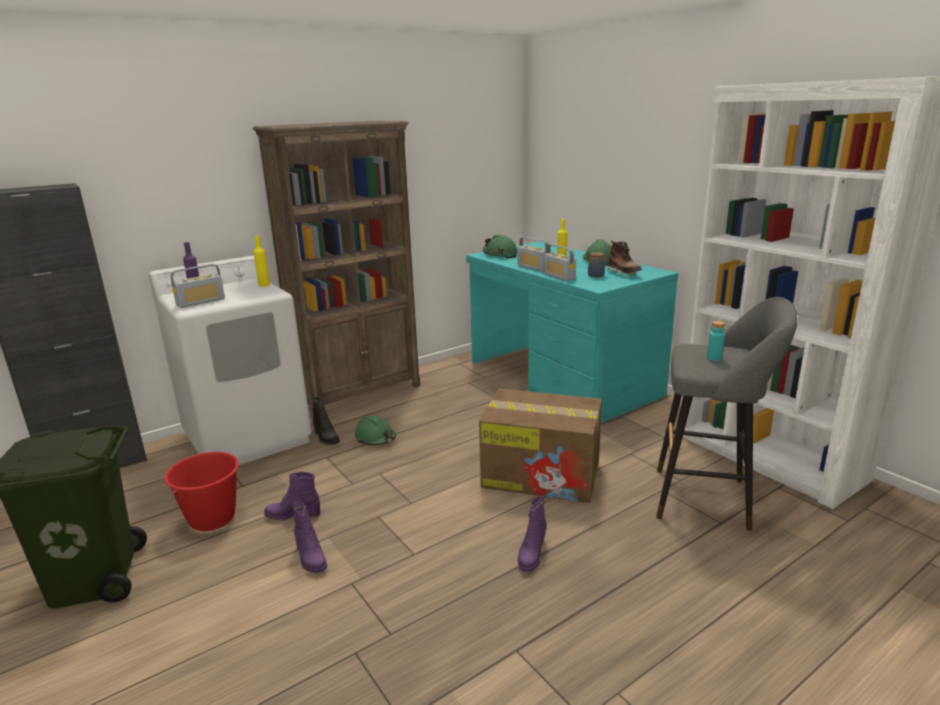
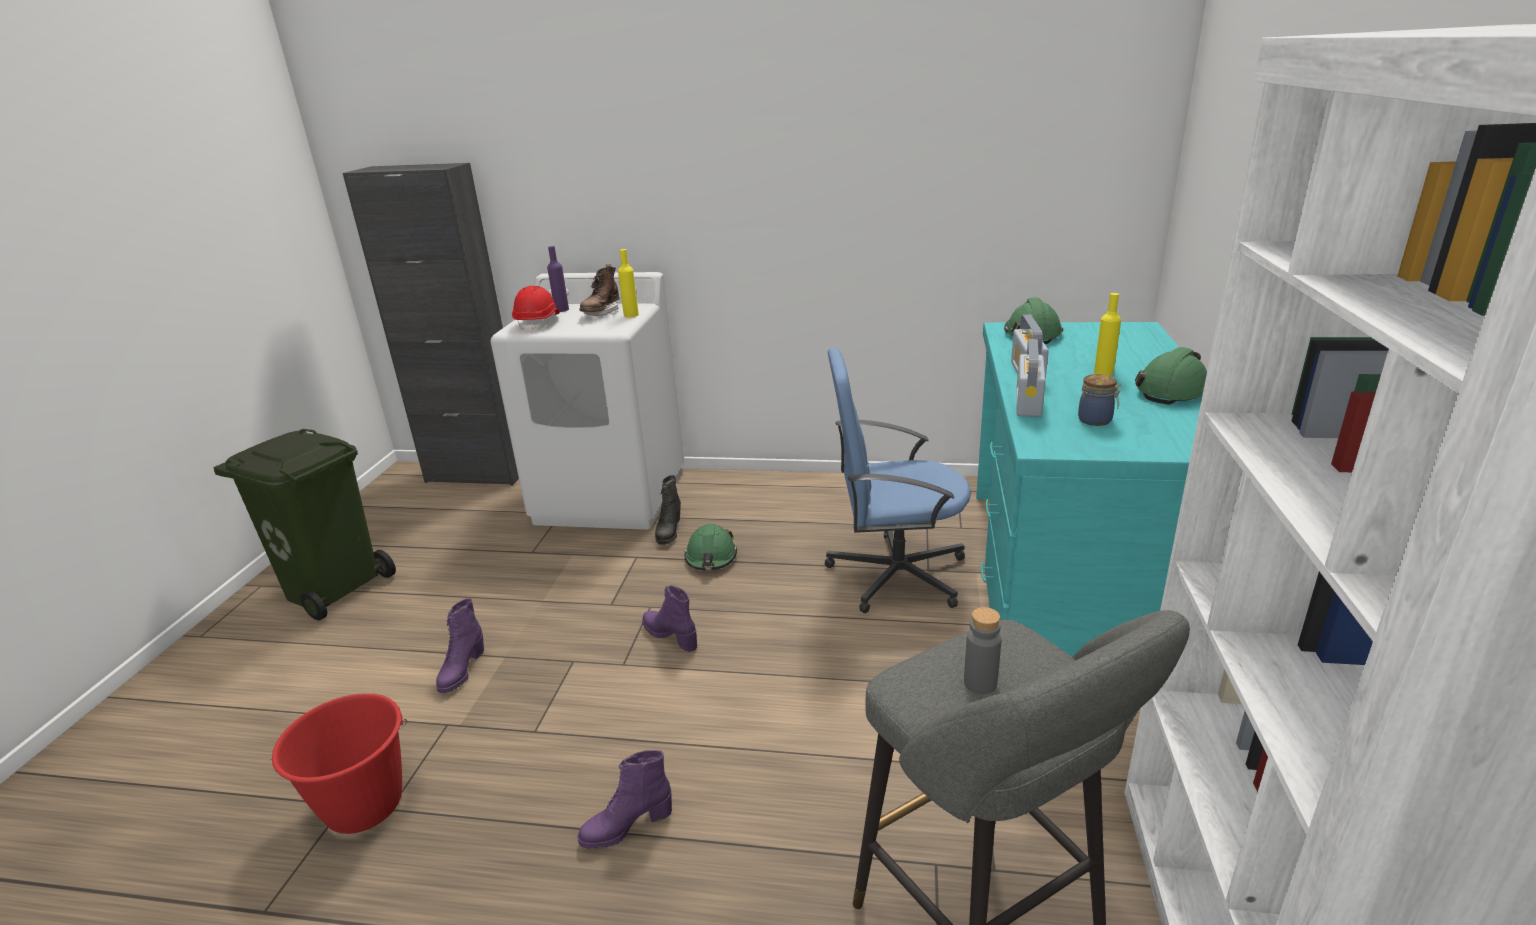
camera: 45 degrees right, 5 degrees up
red bucket [164,452,239,531] -> red bucket moved to [271,693,408,834]
radio [171,264,225,308] -> red hard hat [512,286,560,332]
brown bookcase [253,121,420,417] -> none
purple boot [264,472,320,520] -> purple boot moved to [642,585,697,652]
cardboard box [479,389,602,503] -> none
brown boot [608,241,642,275] -> brown boot moved to [579,264,620,316]
turquoise bottle [707,321,725,361] -> grey bottle [964,607,1001,694]
none -> blue office chair [824,348,971,613]

